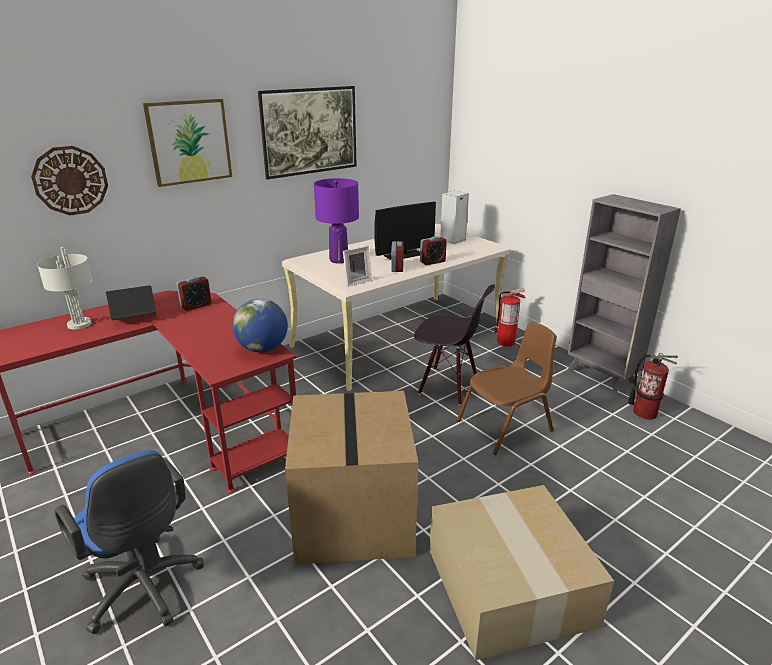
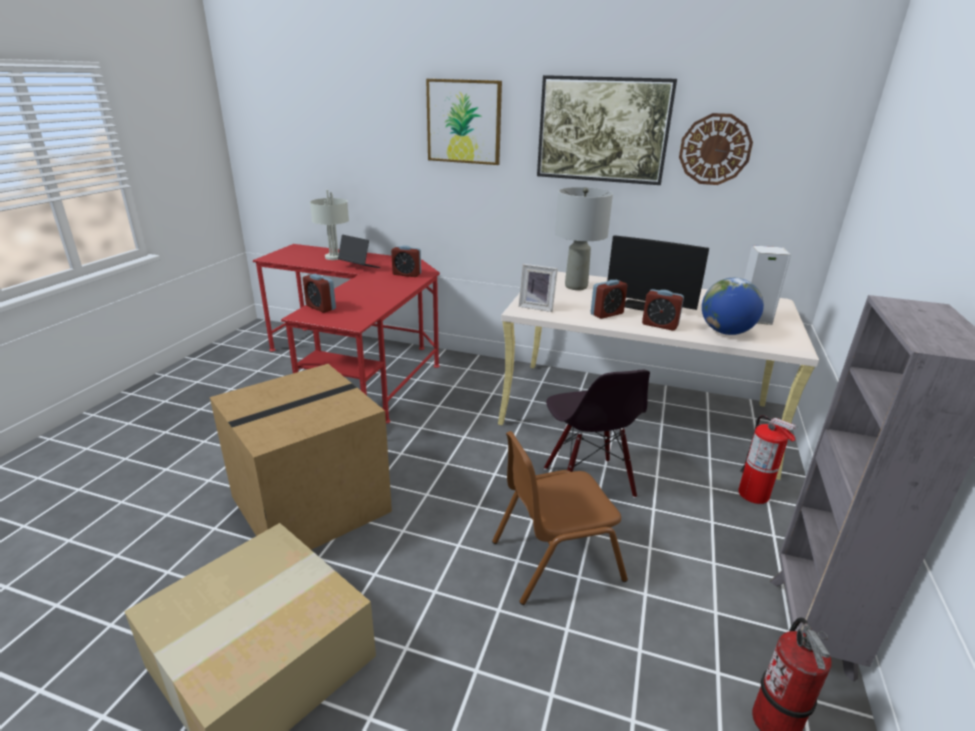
camera: 55 degrees right, 0 degrees up
wall clock [31,146,108,215] -> wall clock moved to [679,113,753,185]
blue office chair [54,450,204,634] -> none
globe [233,299,288,353] -> globe moved to [702,278,764,335]
purple table lamp [314,178,359,263] -> grey table lamp [555,187,613,290]
brown chair [457,322,557,455] -> brown chair turned 135 degrees clockwise [492,431,628,605]
none -> alarm clock [303,274,336,313]

